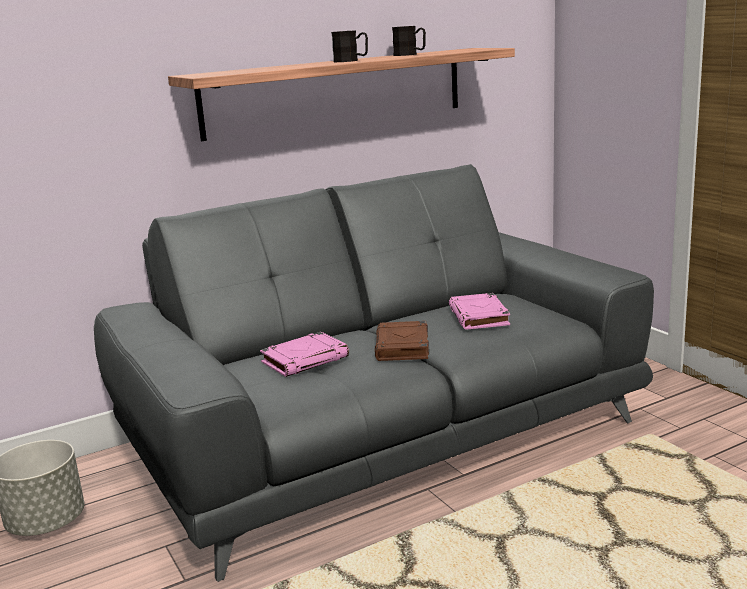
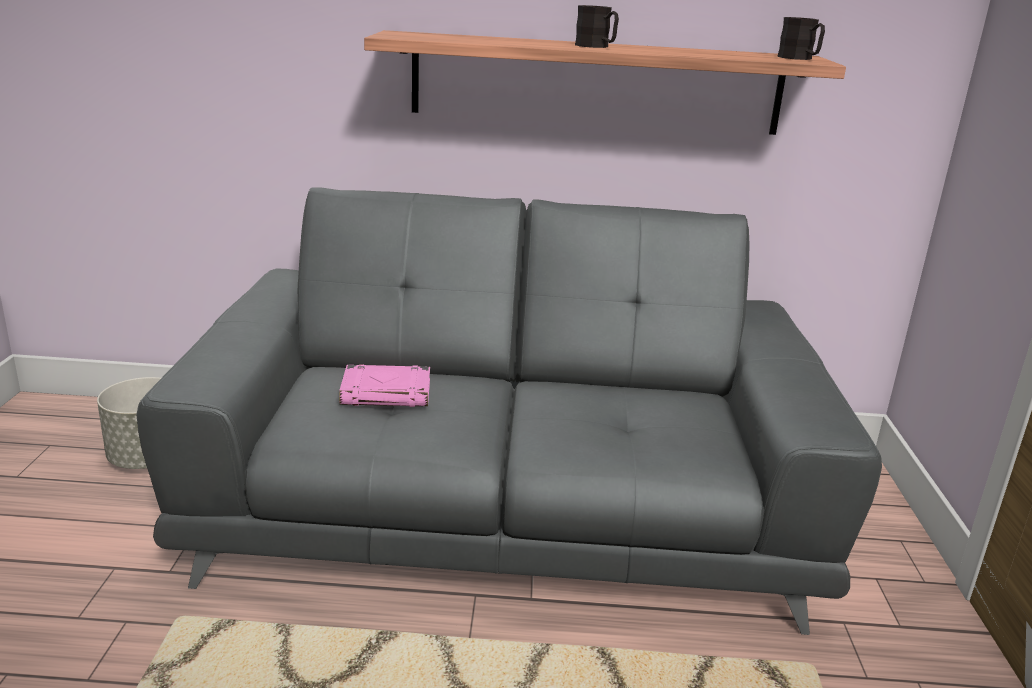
camera: 30 degrees right, 5 degrees up
brown book [375,321,429,361] -> none
black mug [392,26,426,56] -> black mug moved to [777,17,825,60]
pink book [449,293,510,330] -> none

